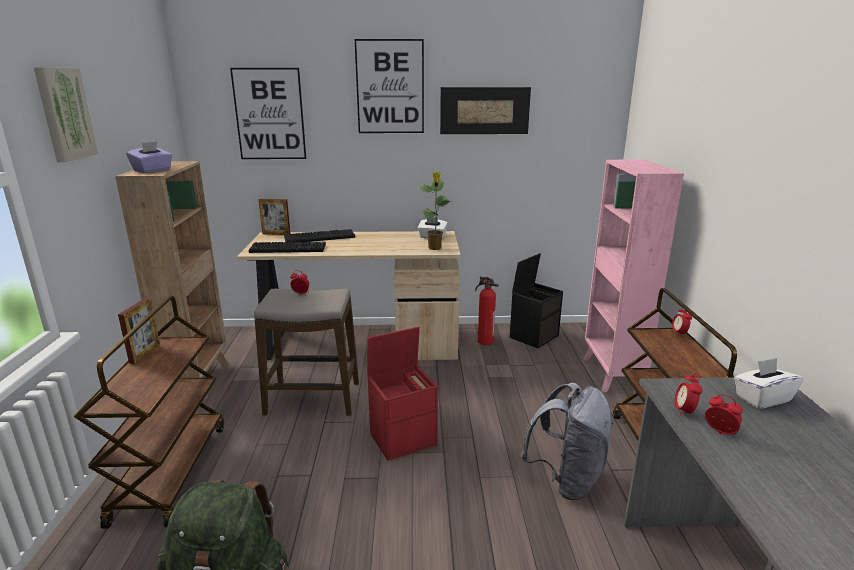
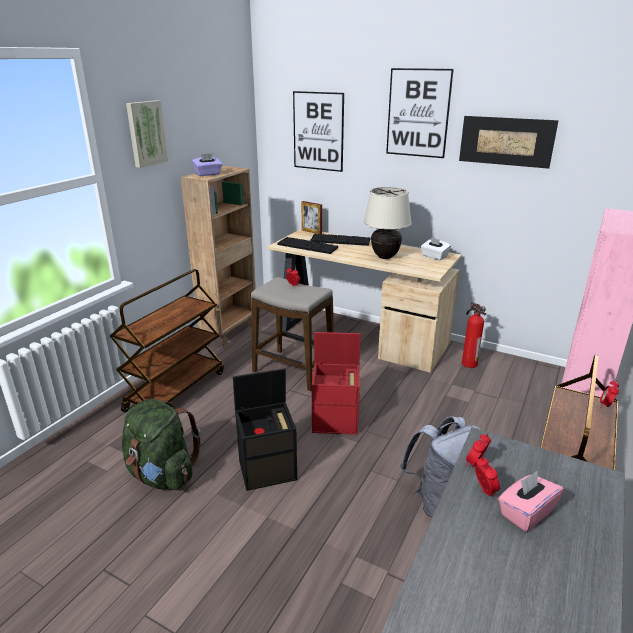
camera: 30 degrees right, 5 degrees up
picture frame [118,298,160,364] -> none
potted plant [418,171,451,250] -> none
black storage box [510,253,563,348] -> black storage box moved to [233,368,297,491]
white tissue box [734,358,803,409] -> none
none -> beige table lamp [363,187,412,259]
none -> pink tissue box [498,471,564,532]

